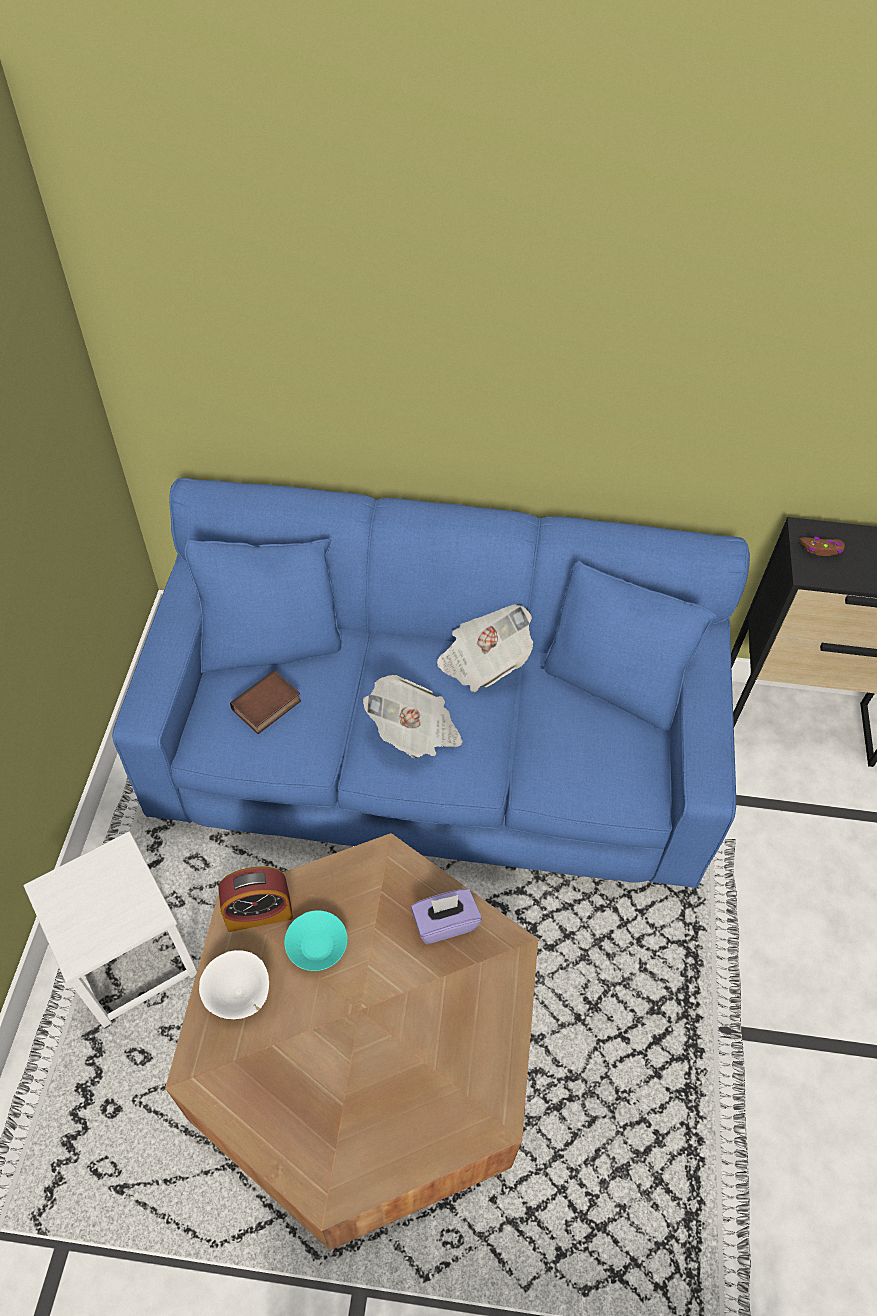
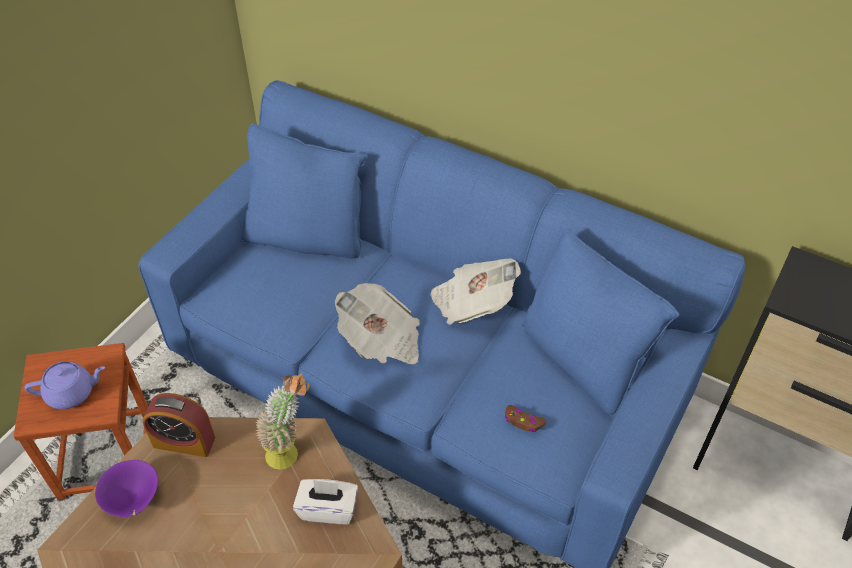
camera: 25 degrees right, 5 degrees down
white stool [24,831,197,1028] -> brown stool [13,343,148,500]
white bowl [199,950,269,1019] -> purple bowl [95,460,158,517]
book [230,670,301,734] -> none
turquoise bowl [284,910,347,971] -> none
purple tissue box [411,889,482,944] -> white tissue box [293,479,358,524]
brown game controller [799,537,845,556] -> brown game controller moved to [505,405,546,432]
none -> purple teapot [24,361,105,409]
none -> potted plant [256,373,309,470]

